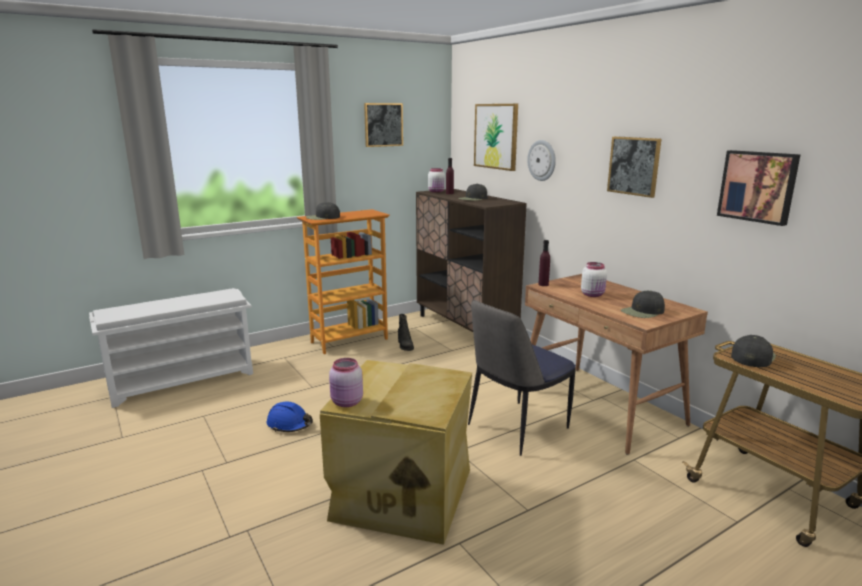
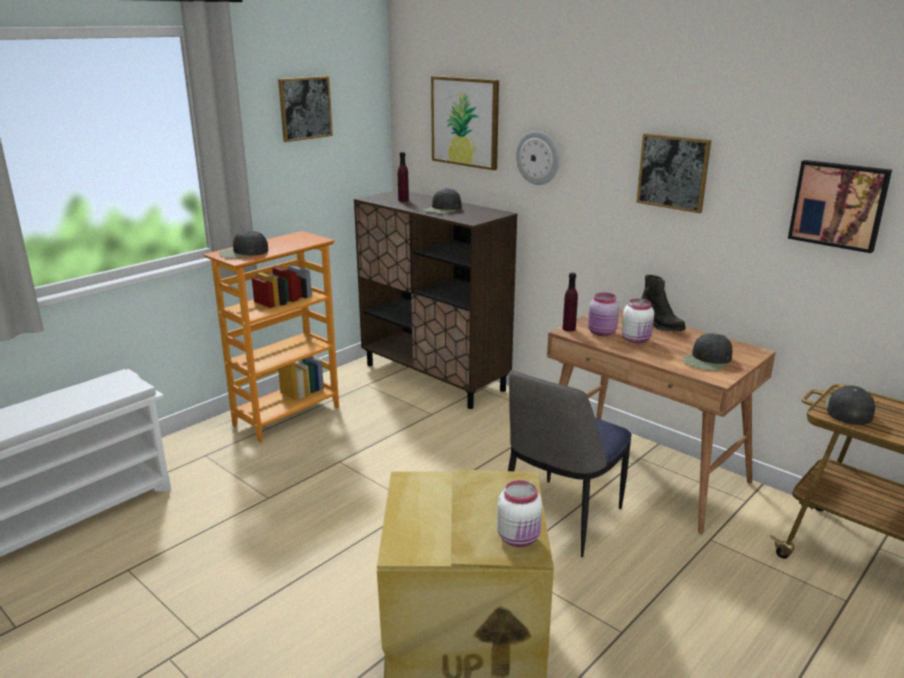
camera: 15 degrees left, 5 degrees up
blue hard hat [266,402,313,432] -> none
pink jar [329,358,363,407] -> pink jar moved to [588,292,619,336]
black boot [398,314,414,351] -> black boot moved to [641,275,686,331]
white jar [428,168,445,192] -> white jar moved to [497,480,542,547]

